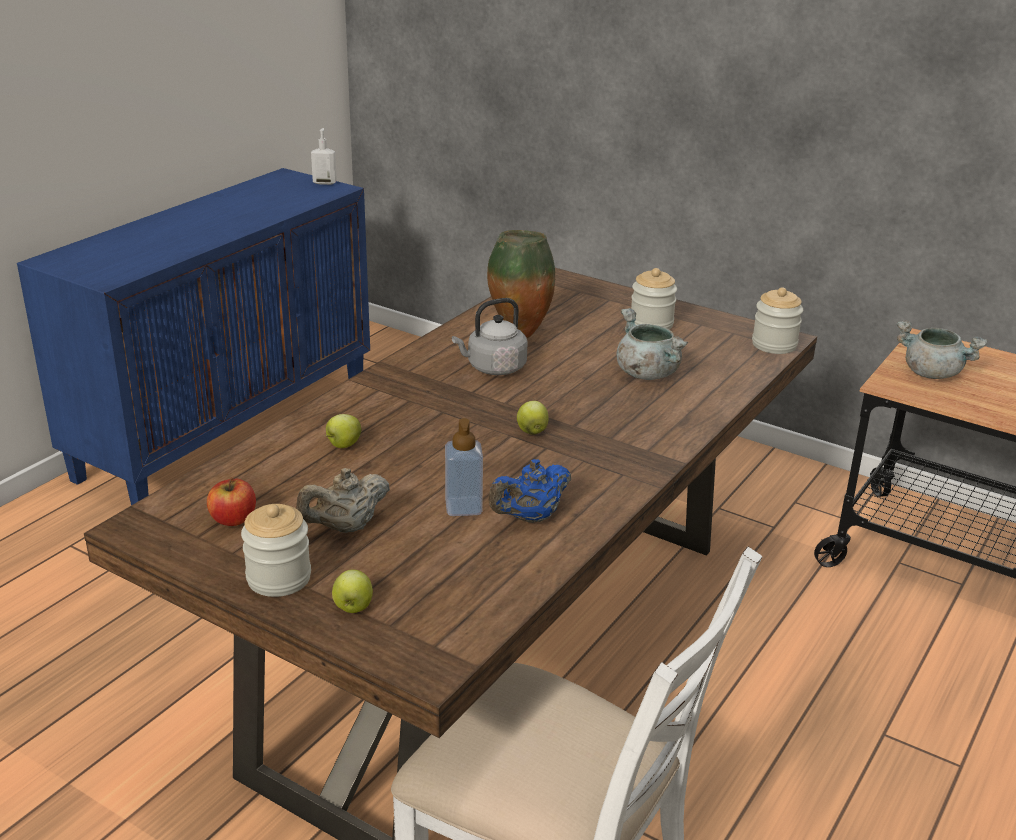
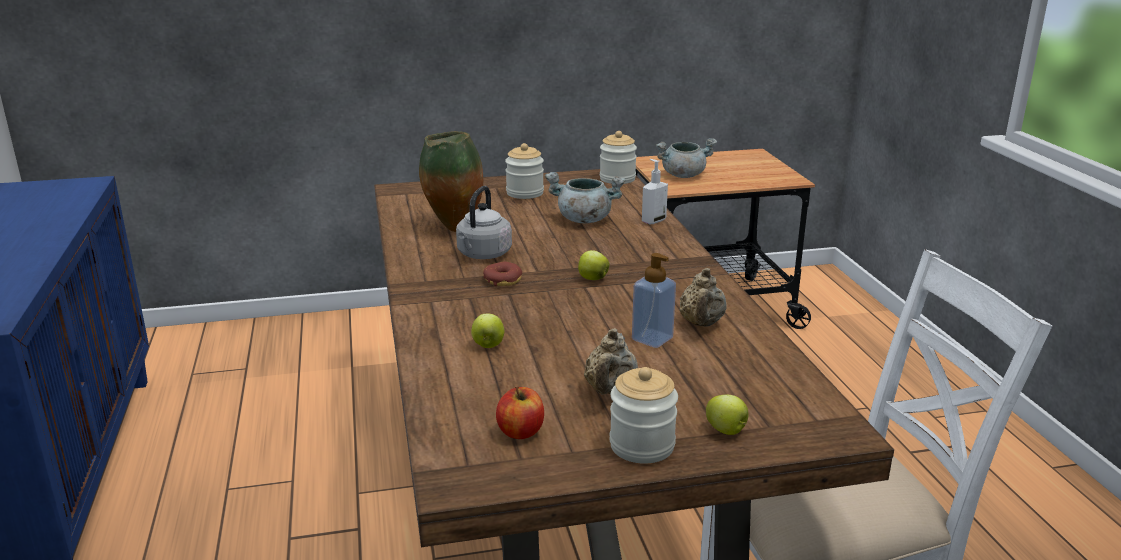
camera: 45 degrees left, 5 degrees down
soap dispenser [311,128,337,185] -> soap dispenser moved to [642,159,668,224]
blue teapot [488,459,571,523] -> beige teapot [680,268,727,327]
none -> donut [483,262,522,286]

